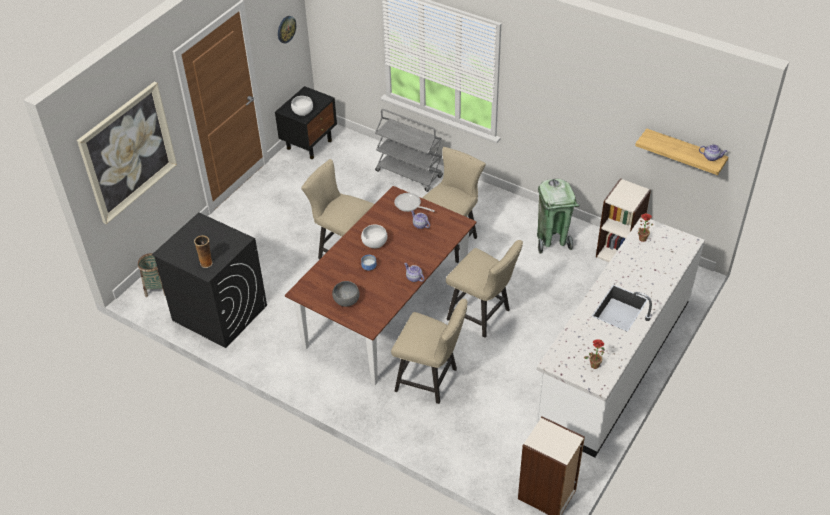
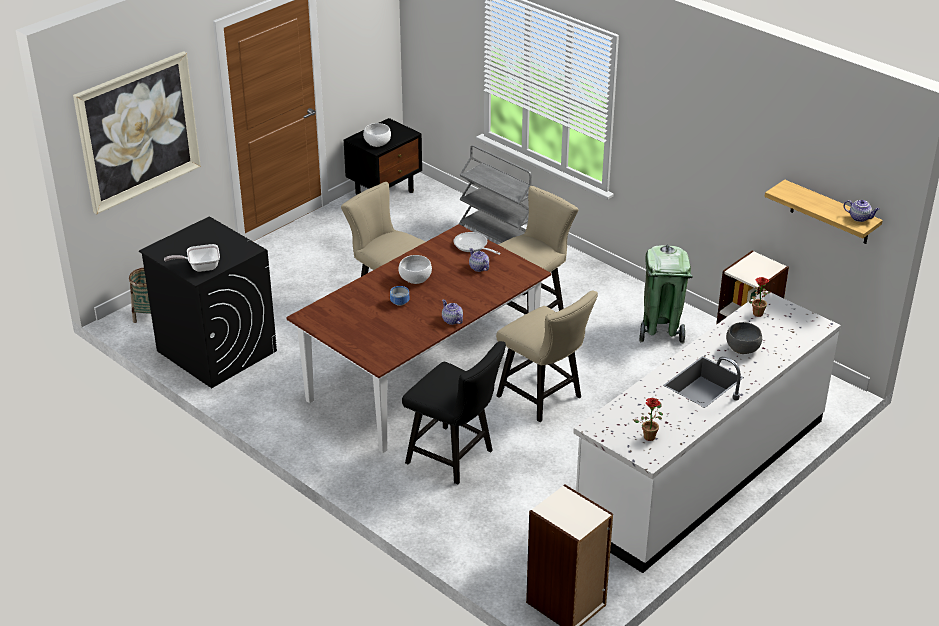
camera: 10 degrees right, 10 degrees down
vase [194,235,212,268] -> frying pan [164,244,220,272]
wall clock [278,16,296,43] -> none
grey bowl [332,281,360,307] -> grey bowl moved to [726,322,762,354]
beige chair [391,299,468,404] -> black chair [402,341,506,485]

